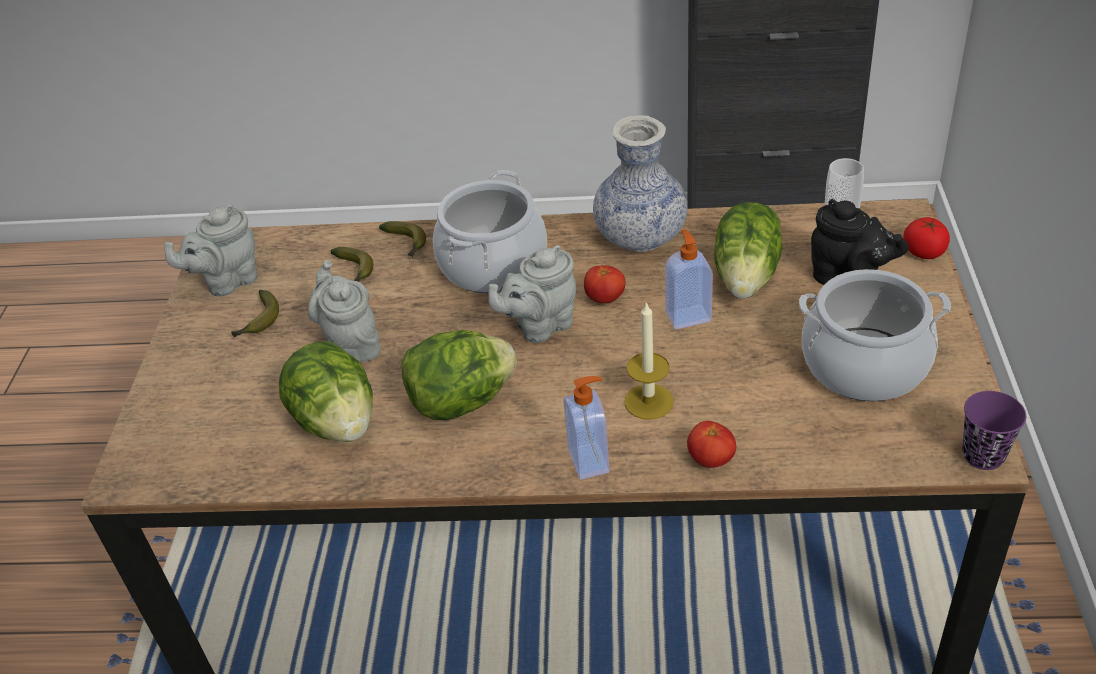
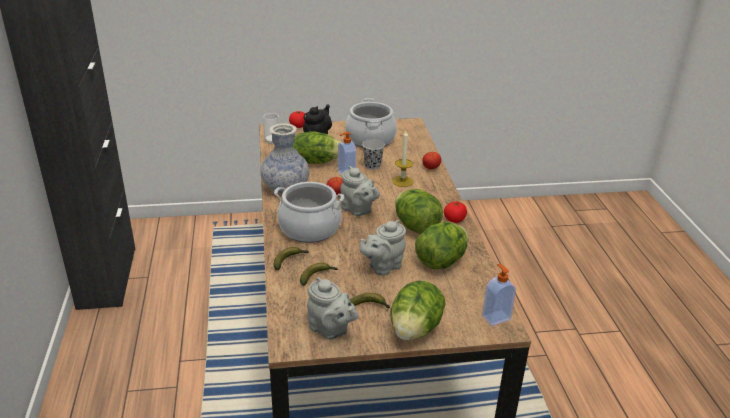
camera: 105 degrees left, 10 degrees down
soap dispenser [563,376,609,480] -> soap dispenser moved to [482,264,516,326]
purple cup [962,391,1026,470] -> none
none -> black cup [362,139,385,170]
none -> lettuce [390,280,446,340]
none -> tomato [444,201,467,223]

